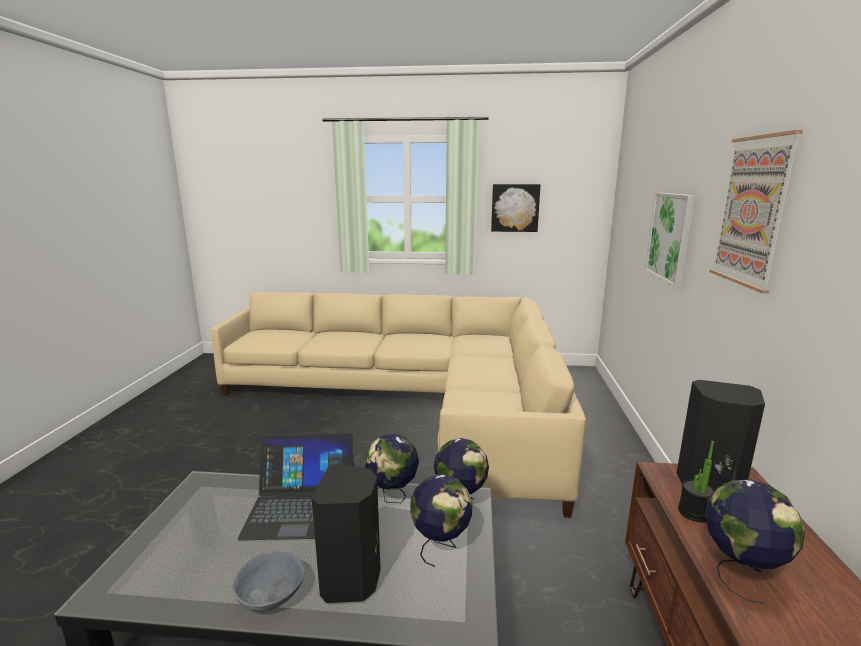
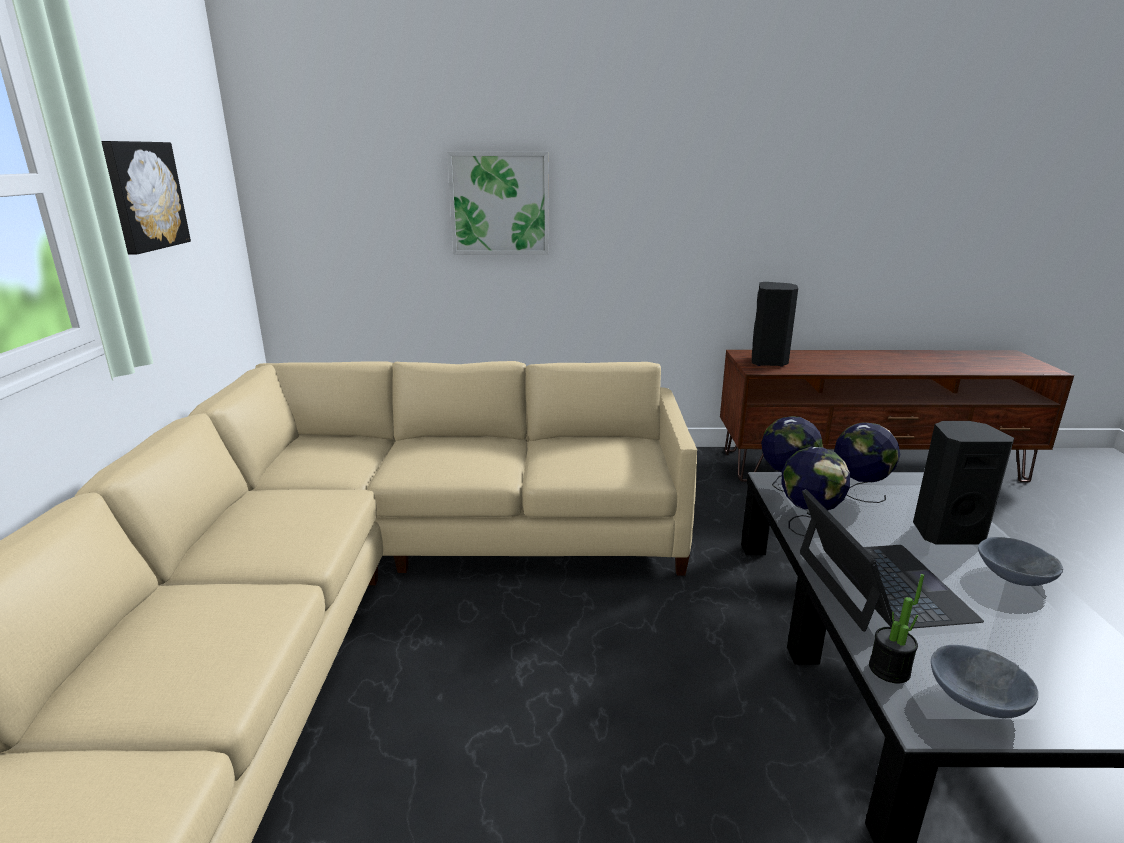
camera: 95 degrees left, 5 degrees up
potted plant [678,441,715,522] -> potted plant moved to [869,574,924,683]
globe [705,479,805,604] -> none
picture [709,130,803,293] -> none
none -> grey bowl [931,645,1038,718]

